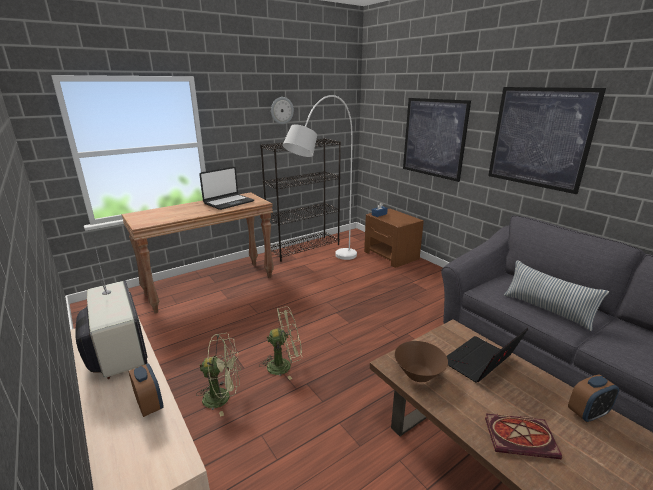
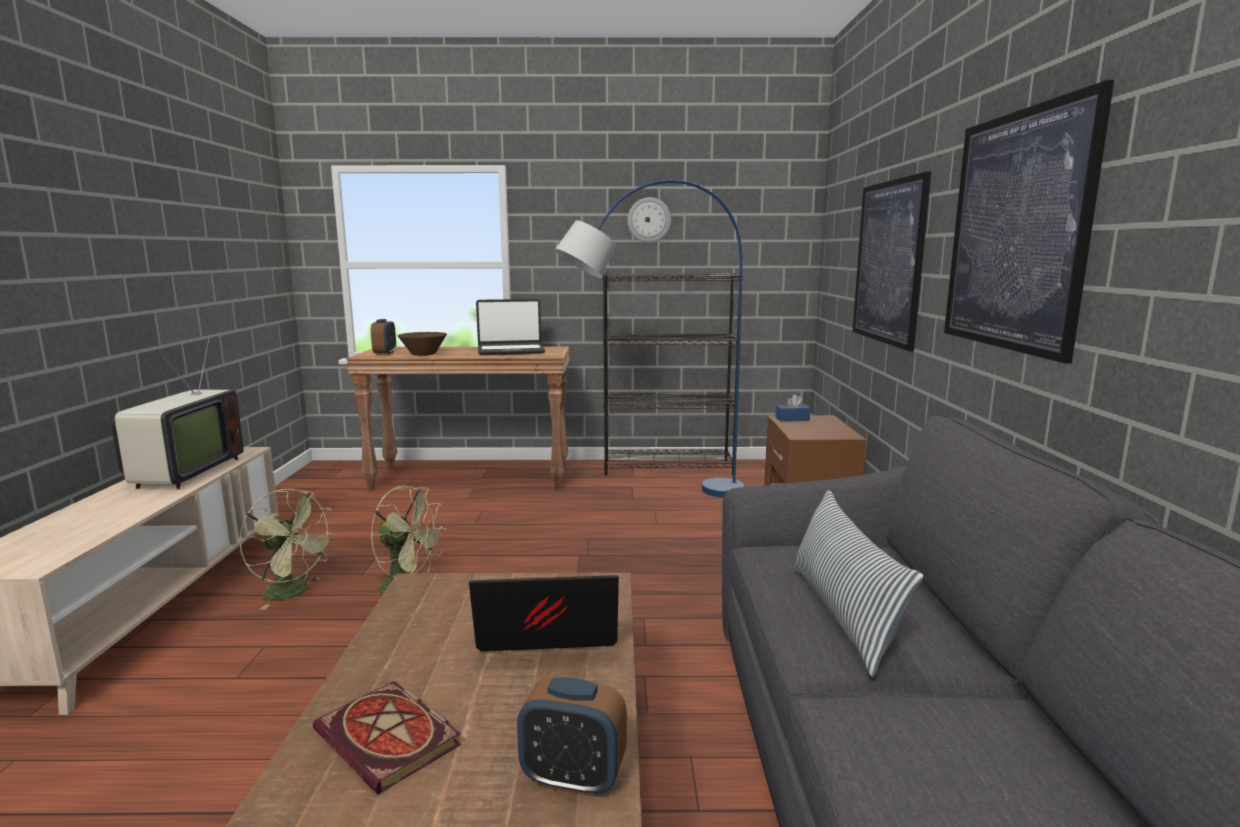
camera: 35 degrees right, 10 degrees down
alarm clock [129,364,164,417] -> alarm clock moved to [371,319,396,355]
white floor lamp [282,95,357,260] -> blue floor lamp [555,180,744,497]
brown bowl [395,341,448,382] -> brown bowl moved to [397,332,447,356]

